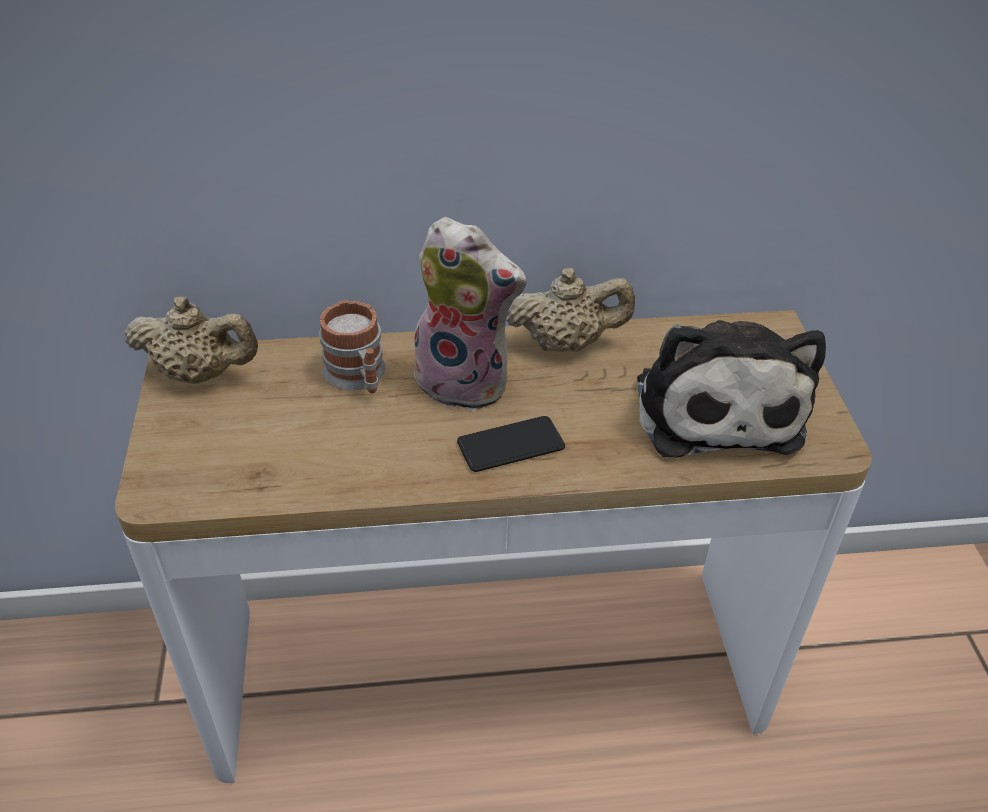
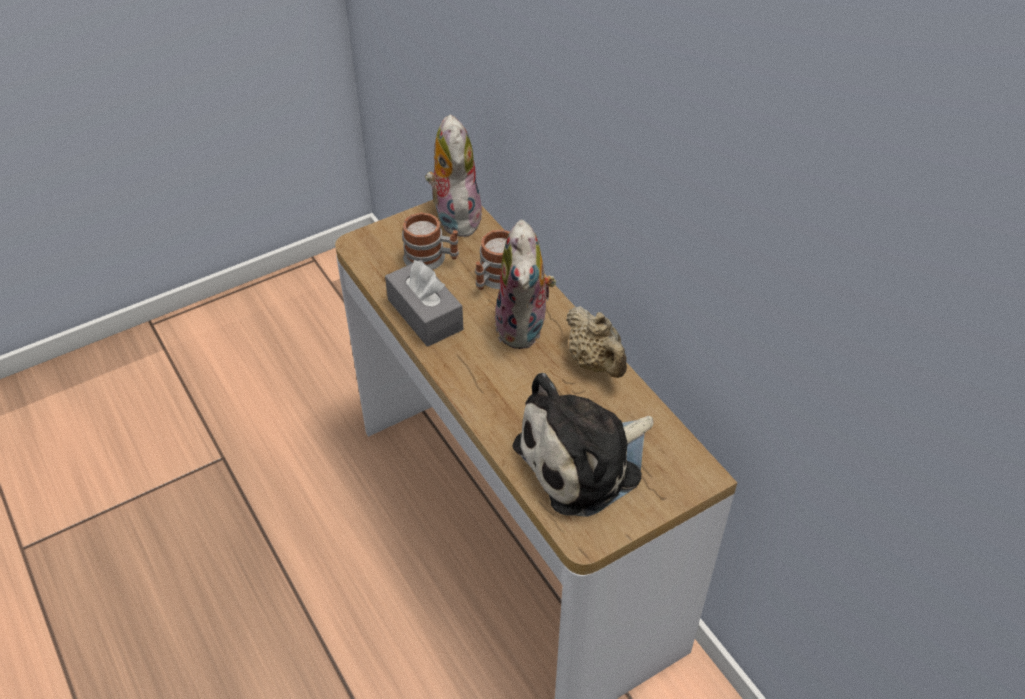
camera: 65 degrees right, 5 degrees up
beige teapot [124,296,258,384] -> plush toy [425,114,482,237]
phone [457,416,565,472] -> none
none -> grey tissue box [385,260,463,347]
none -> mug [402,212,459,270]

